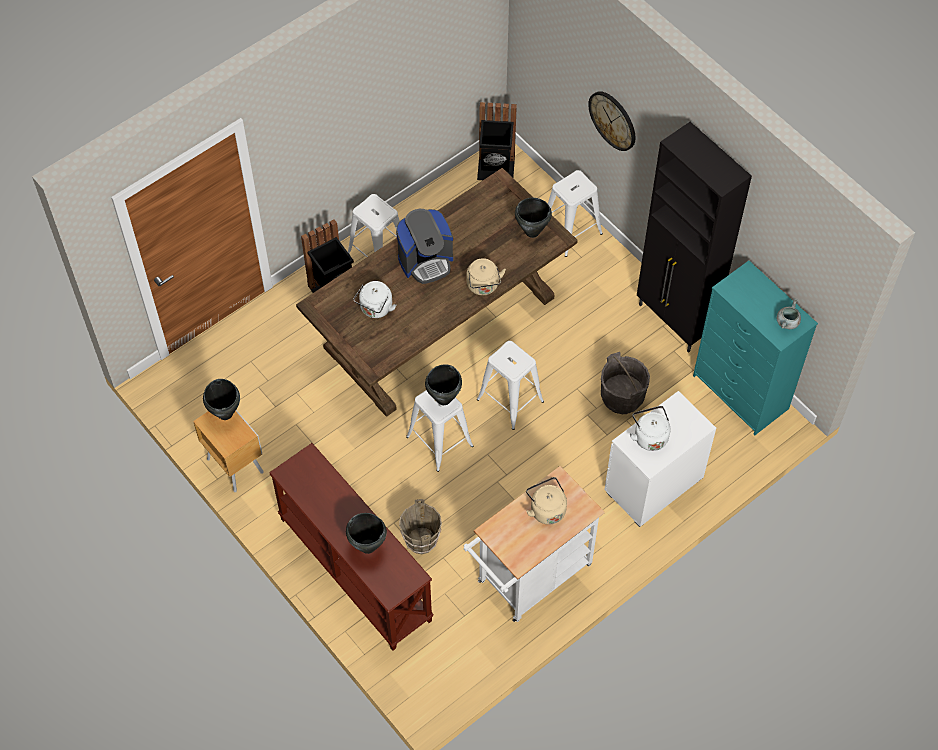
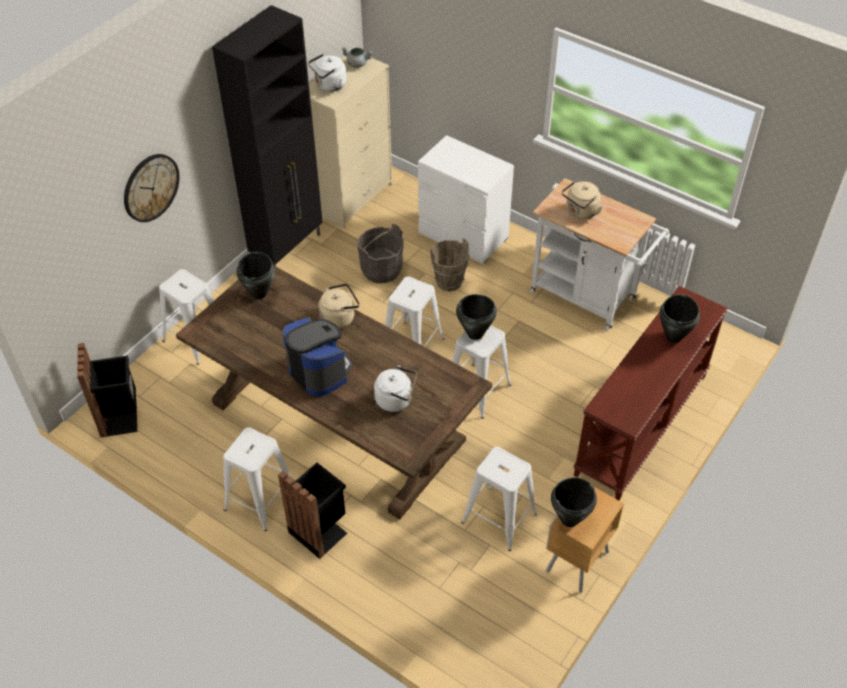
camera: 105 degrees left, 10 degrees down
brown bucket [399,499,442,554] -> brown bucket moved to [430,238,470,291]
white kettle [630,406,670,451] -> white kettle moved to [308,54,347,92]
turquoise dresser [693,261,818,435] -> beige dresser [309,55,392,228]
none -> white stool [461,447,537,551]

